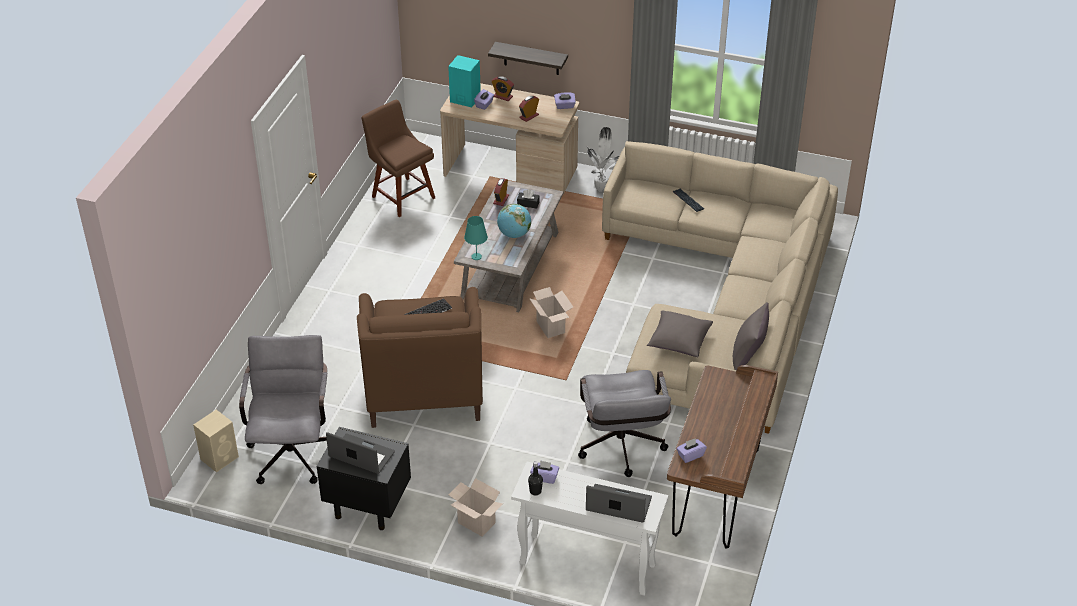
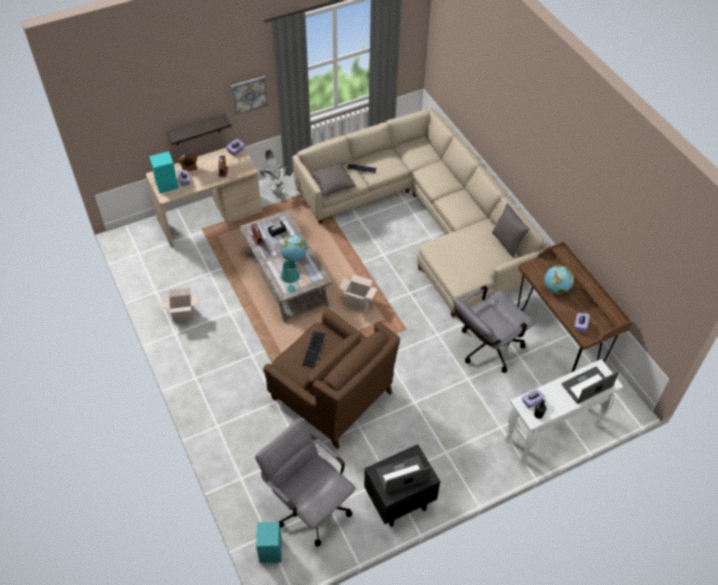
camera: 45 degrees left, 10 degrees up
beige speaker [193,410,239,472] -> turquoise speaker [256,522,282,563]
brown chair [361,100,435,217] -> none
cardboard box [448,478,503,536] -> cardboard box moved to [161,288,198,322]
grey office chair [578,370,671,477] -> grey office chair turned 105 degrees clockwise [452,286,535,373]
grey pillow [647,310,713,357] -> grey pillow moved to [310,162,356,197]
none -> picture [231,76,268,116]
none -> globe [544,265,574,294]

